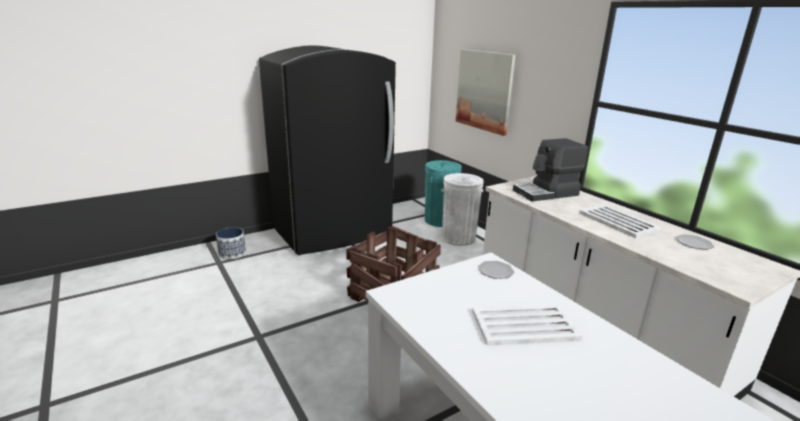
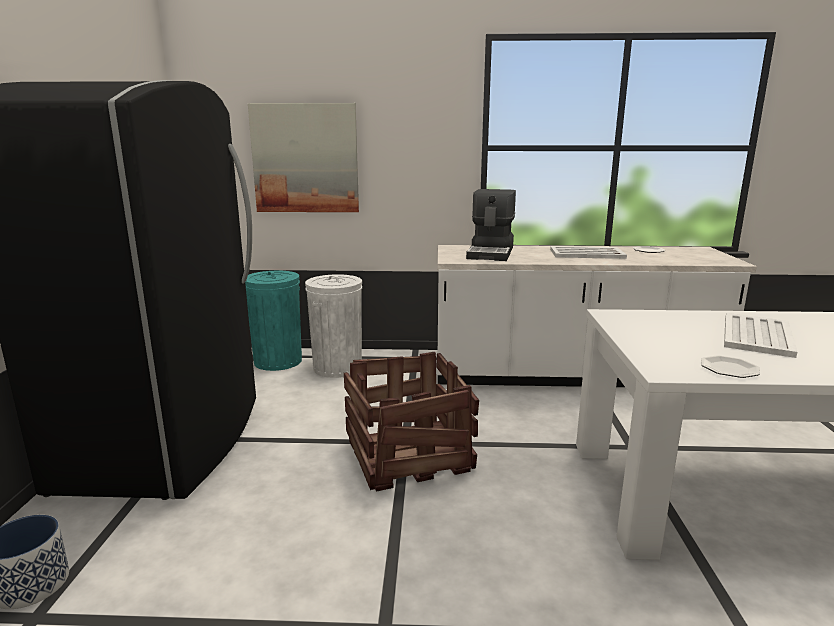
camera: 55 degrees left, 5 degrees down
plate [478,261,514,279] -> plate moved to [701,355,760,378]

